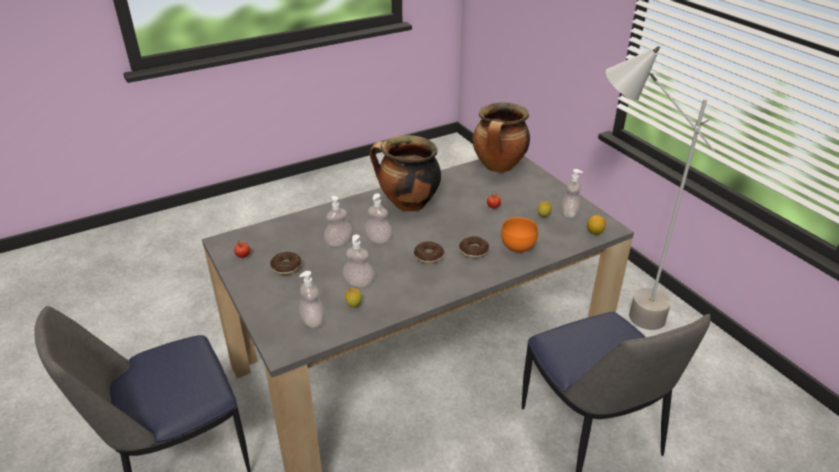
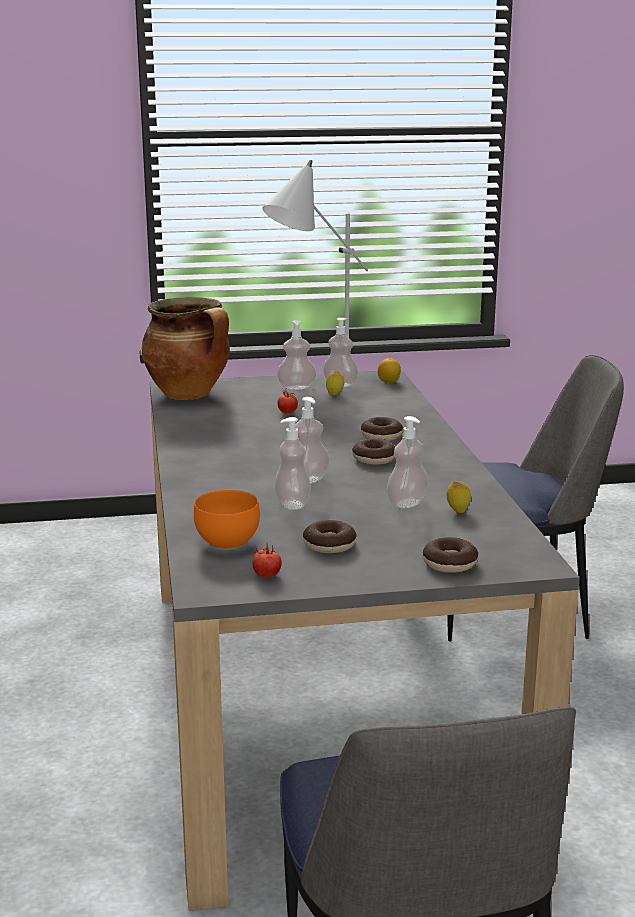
camera: 70 degrees left, 15 degrees down
soap dispenser [299,271,325,328] -> soap dispenser moved to [277,320,316,390]
cooking pot [370,135,441,212] -> none
orange bowl [501,217,538,253] -> orange bowl moved to [194,490,260,550]
none -> donut [423,537,478,573]

